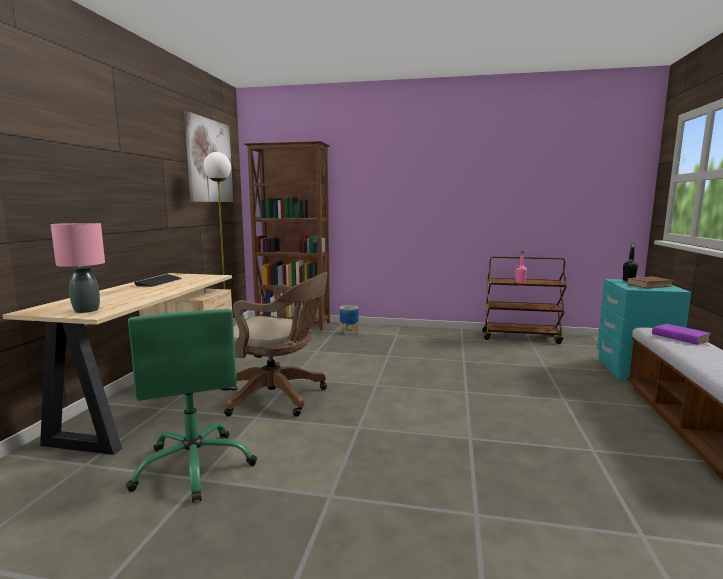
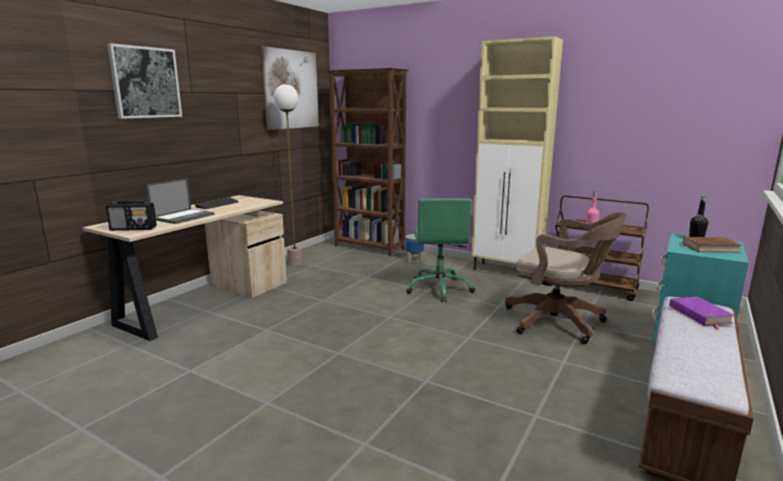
camera: 20 degrees right, 5 degrees up
pink table lamp [51,223,105,313] -> radio [106,200,157,231]
green office chair [126,309,257,503] -> green office chair moved to [406,198,475,302]
brown office chair [224,272,327,417] -> brown office chair moved to [505,212,627,344]
none -> picture [107,43,182,119]
none -> laptop [146,178,215,224]
none -> beige cabinet [472,36,563,270]

